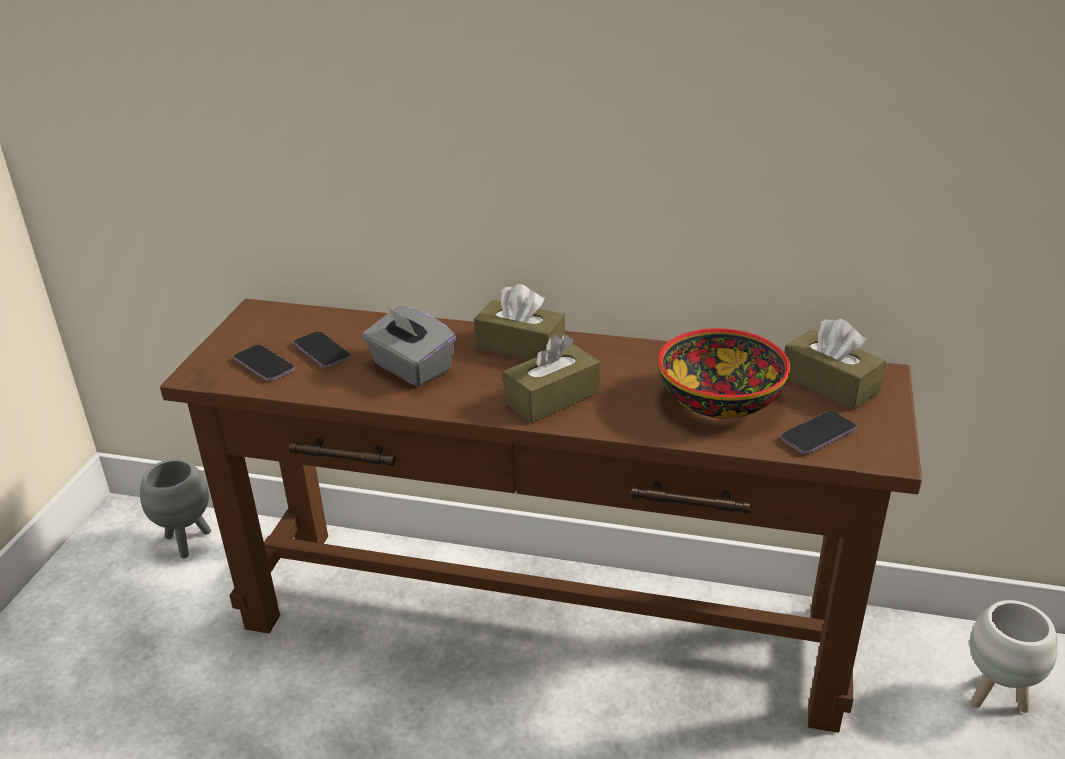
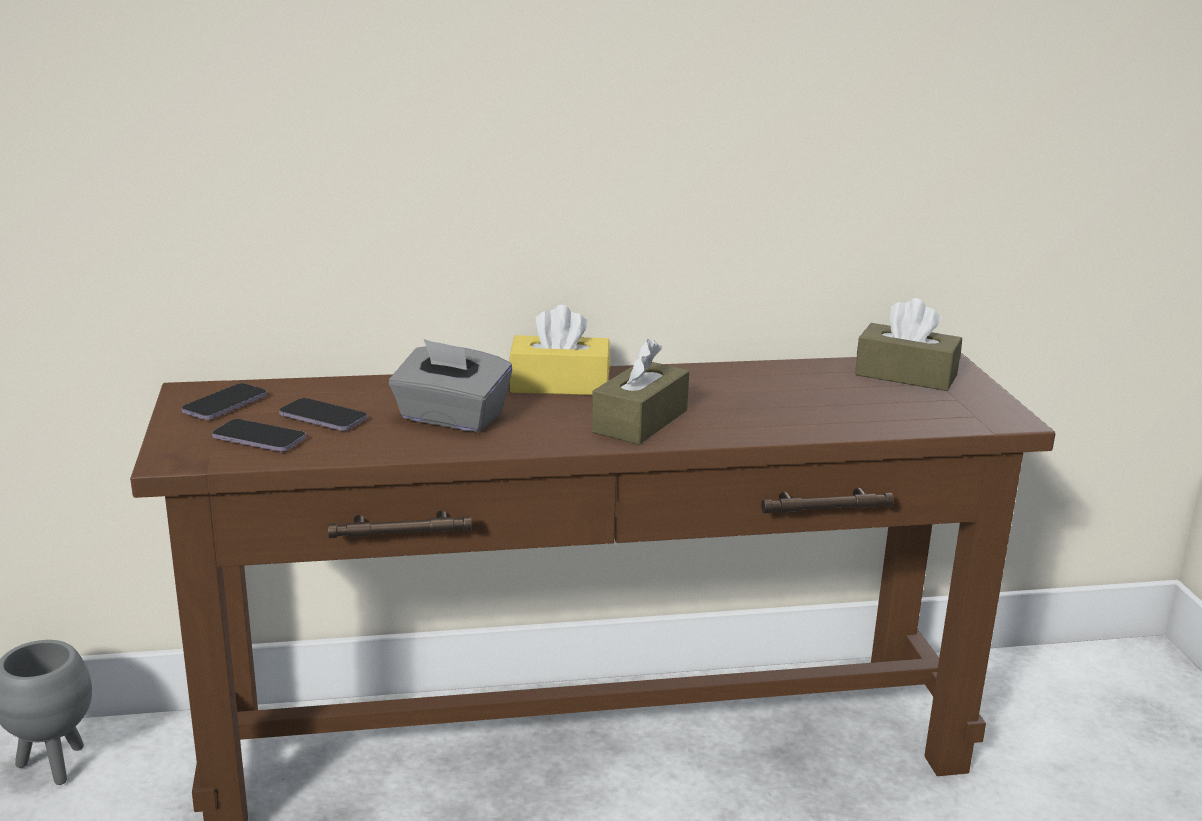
camera: 25 degrees left, 10 degrees down
brown tissue box [474,284,565,360] -> yellow tissue box [510,305,610,395]
bowl [658,328,790,419] -> none
phone [781,411,856,454] -> phone moved to [181,383,267,420]
white planter [970,600,1058,713] -> none

